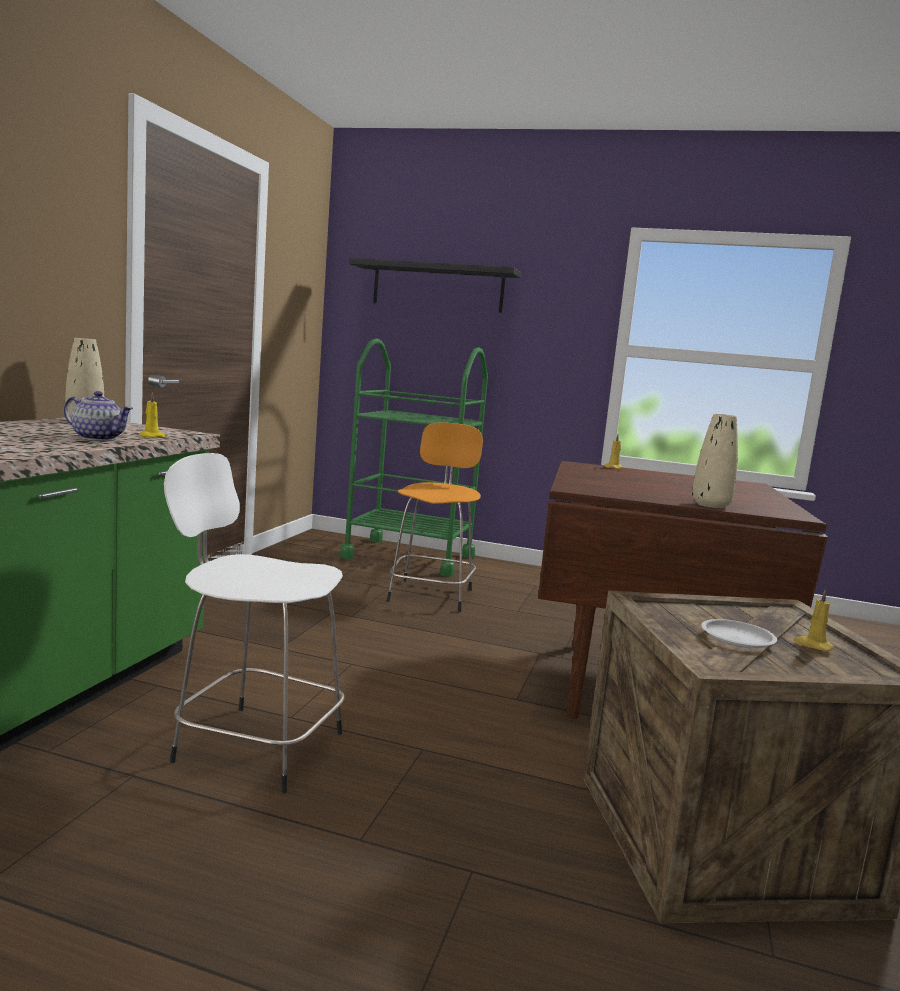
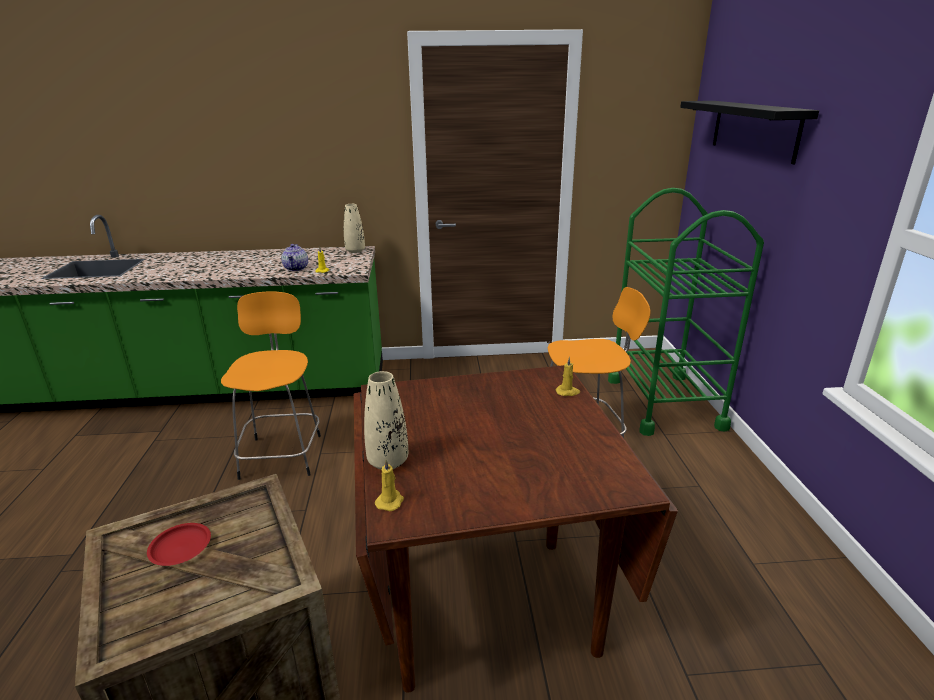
camera: 70 degrees right, 15 degrees up
white stool [164,453,345,793] -> orange stool [221,291,321,480]
white plate [701,619,777,648] -> red plate [147,523,211,566]
yellow candle [794,590,834,651] -> yellow candle moved to [375,459,404,511]

